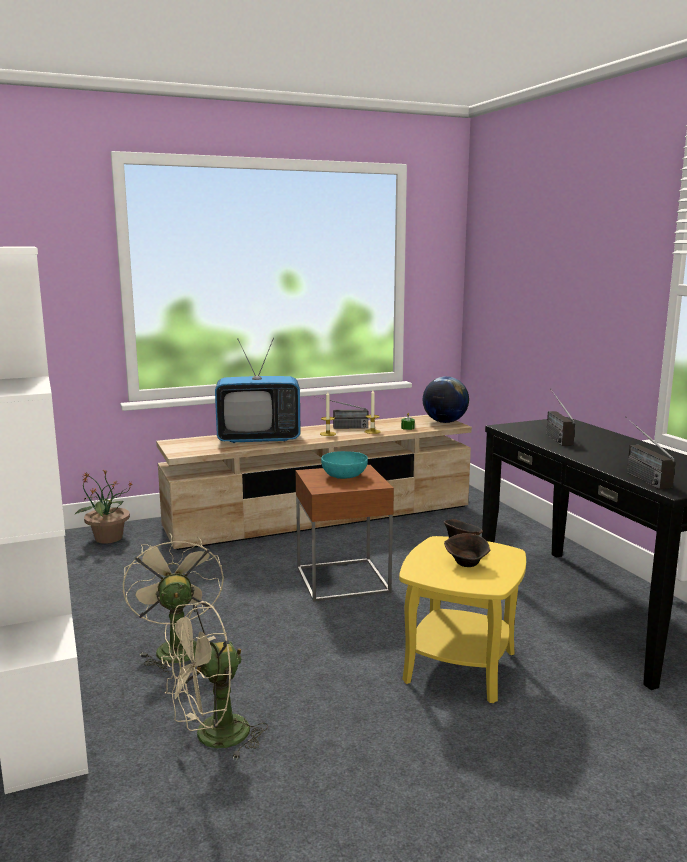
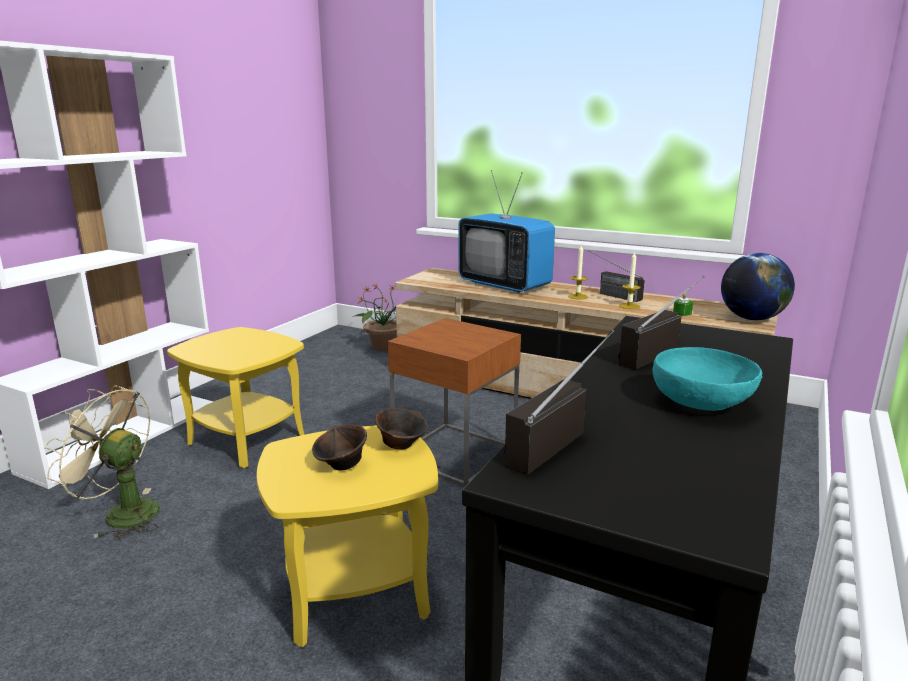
camera: 50 degrees right, 5 degrees up
beige fan [123,533,224,672] -> yellow side table [167,327,304,468]
turquoise bowl [321,451,368,479] -> turquoise bowl moved to [653,347,762,411]

